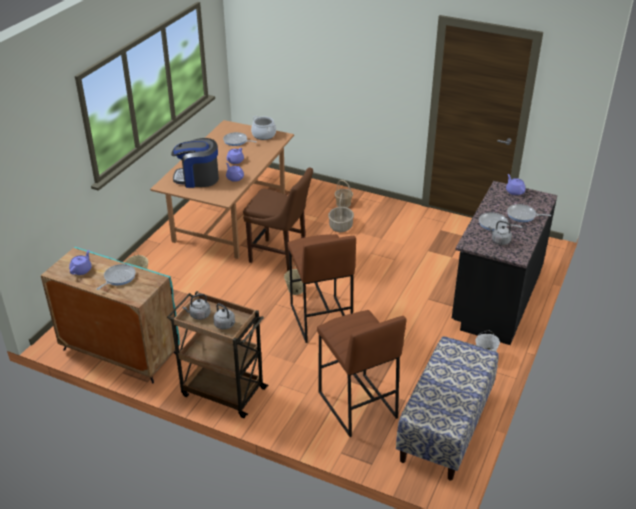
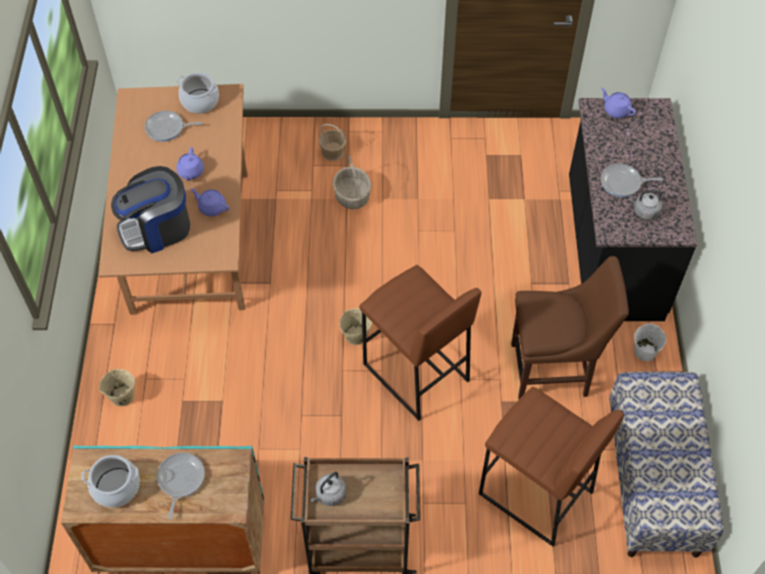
camera: 25 degrees left, 20 degrees up
purple teapot [69,250,92,275] -> cooking pot [81,455,140,508]
grey kettle [213,303,235,329] -> none
brown chair [243,168,313,272] -> brown chair moved to [511,256,629,400]
frying pan [507,204,551,222] -> none

